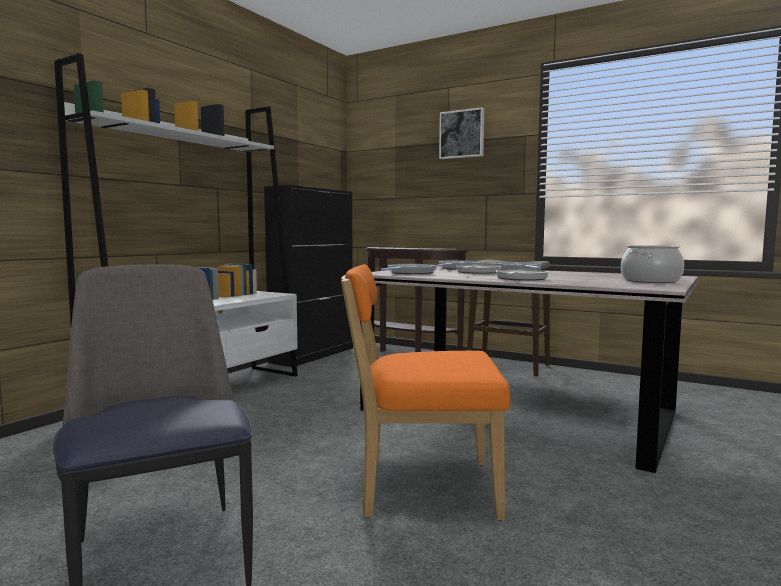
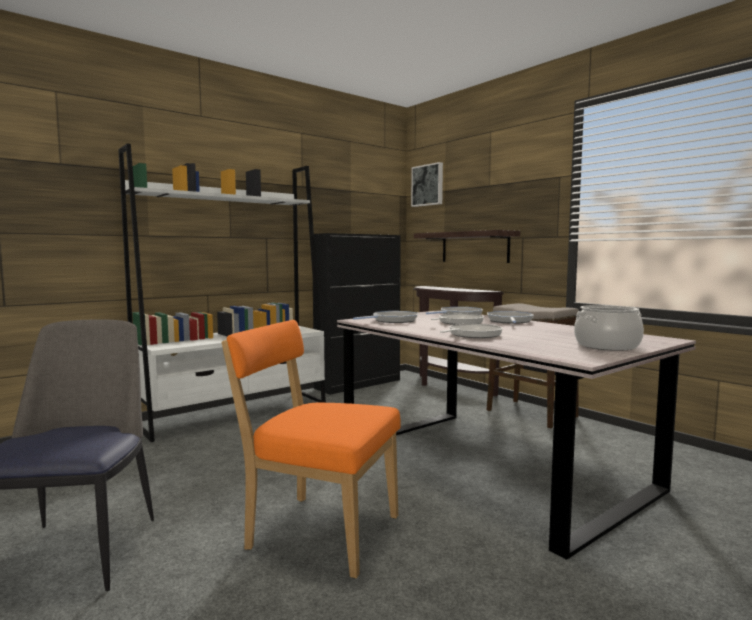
camera: 20 degrees right, 0 degrees up
picture [439,107,484,159] -> picture moved to [411,162,443,207]
none -> shelf [414,230,520,263]

